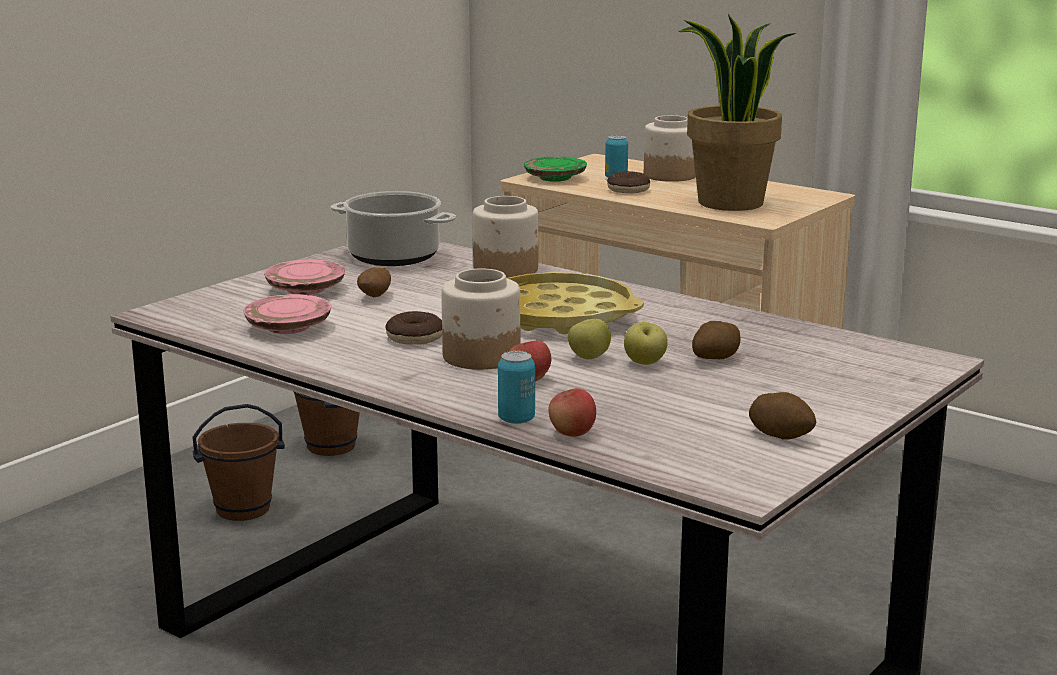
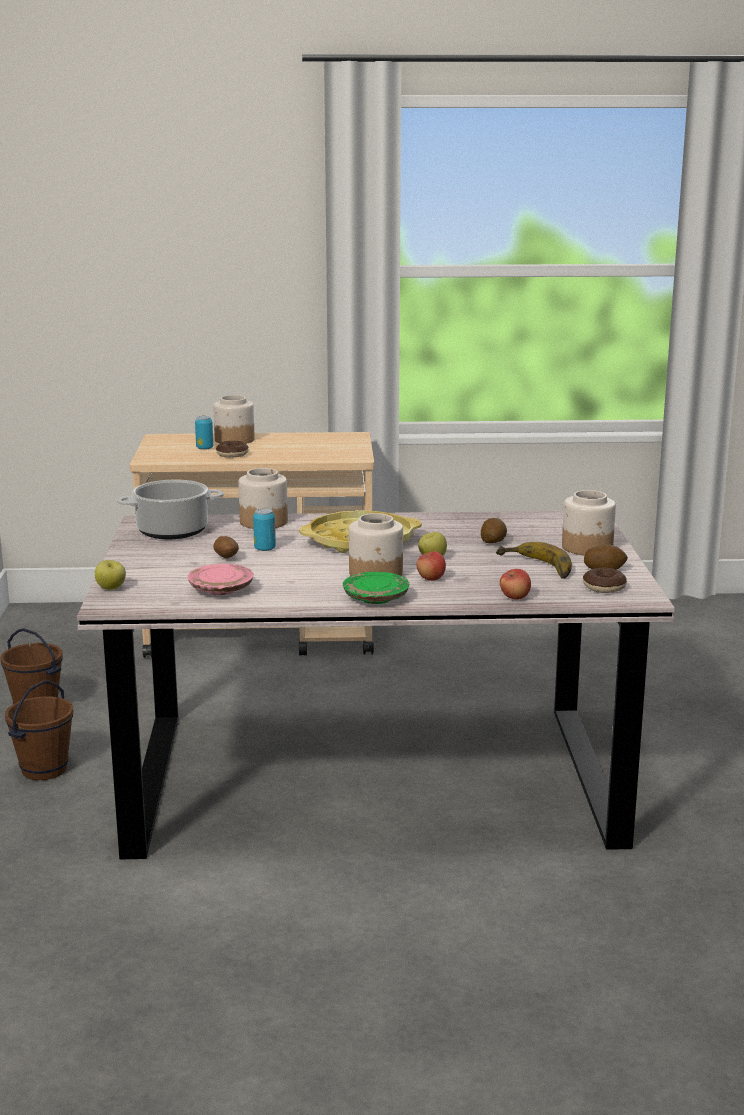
camera: 40 degrees left, 0 degrees up
pink plate [264,259,345,295] -> none
donut [386,311,442,345] -> donut moved to [583,568,627,593]
can [498,351,535,424] -> can moved to [253,508,276,551]
green plate [524,156,587,182] -> green plate moved to [343,572,410,604]
apple [624,322,668,365] -> apple moved to [95,560,126,590]
potted plant [678,14,796,211] -> none
none -> banana [496,542,572,579]
none -> jar [562,490,616,555]

